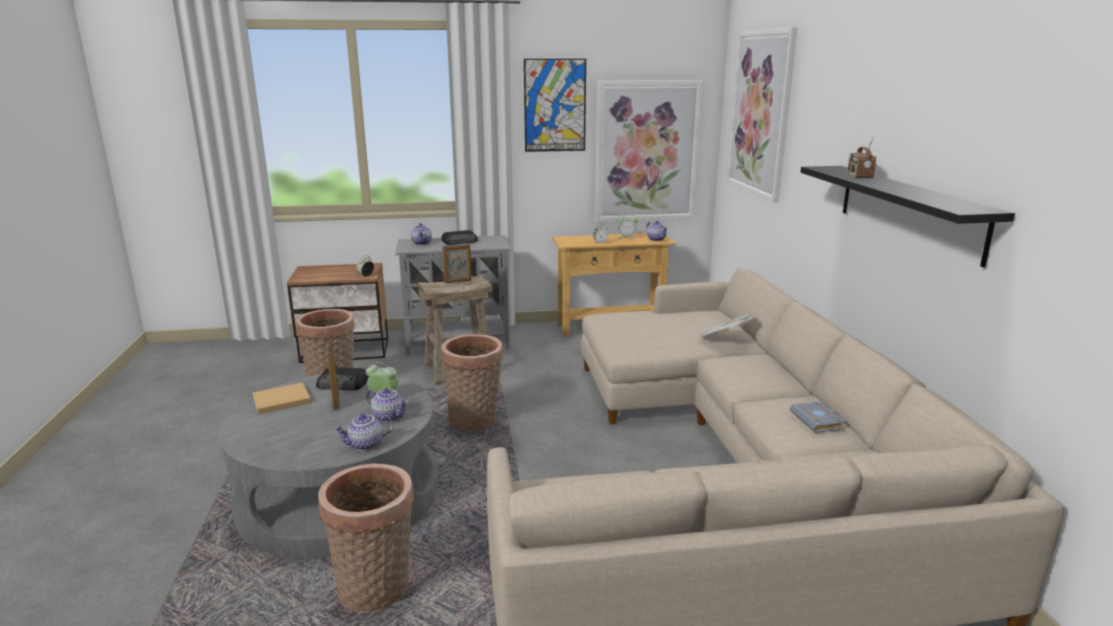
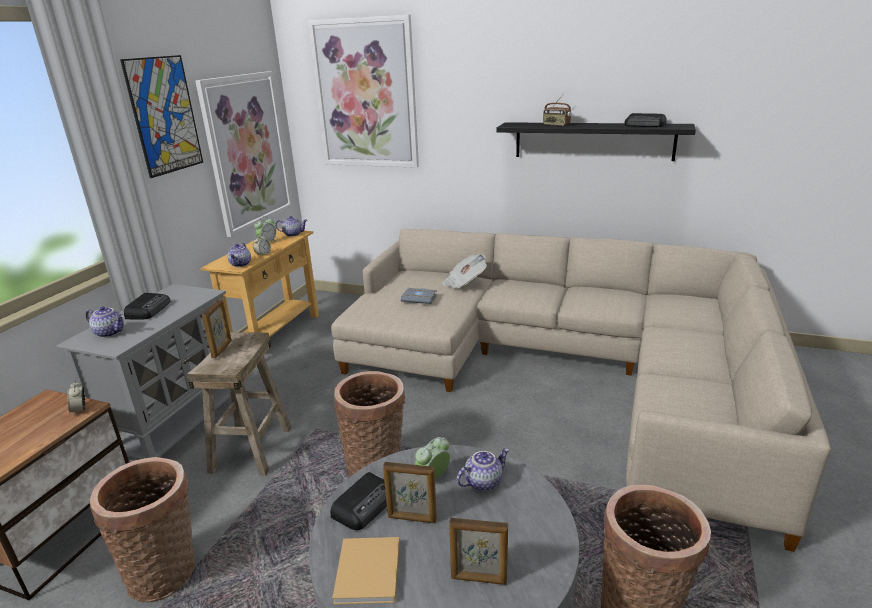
camera: 60 degrees left, 5 degrees up
teapot [334,414,393,451] -> teapot moved to [227,243,251,267]
grey book [790,401,846,433] -> grey book moved to [401,288,437,304]
none -> picture frame [449,518,508,585]
none -> radio [624,113,667,127]

